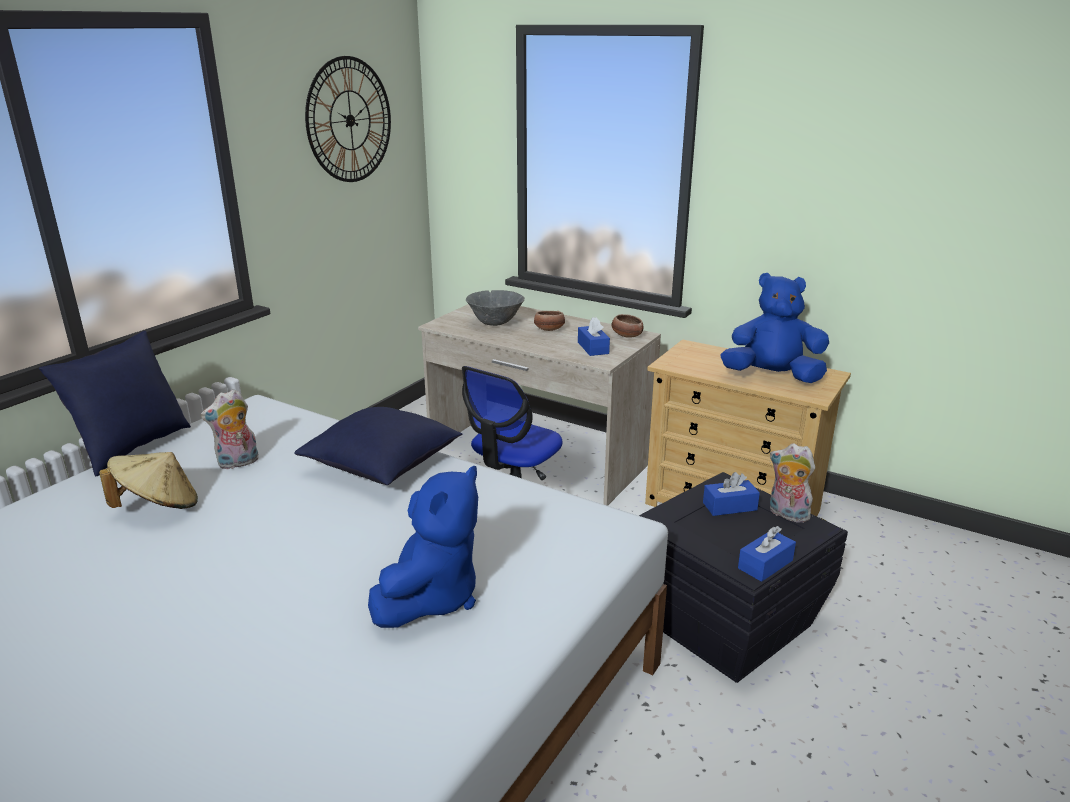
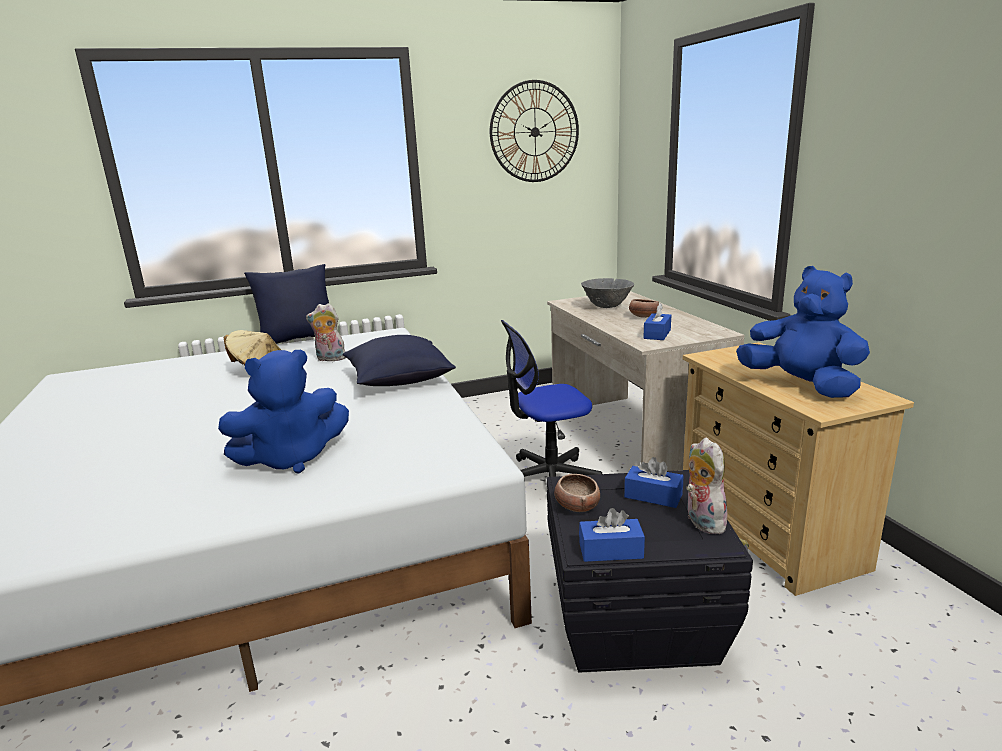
camera: 40 degrees right, 5 degrees down
bowl [612,314,643,338] -> bowl moved to [554,474,600,512]

